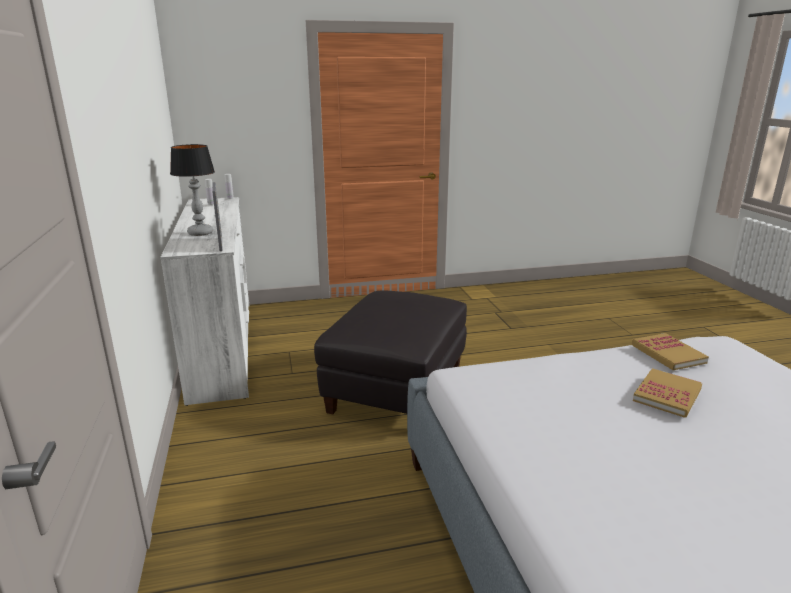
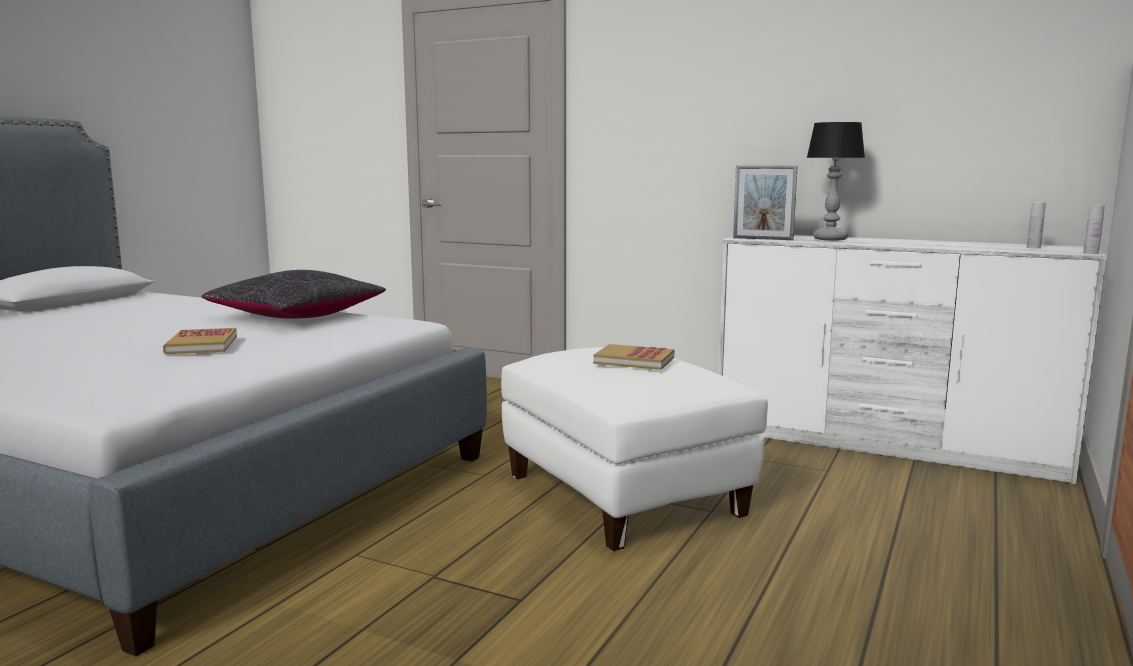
camera: 130 degrees right, 10 degrees down
black ottoman [314,291,467,414] -> white ottoman [501,347,768,551]
book [632,333,709,370] -> book moved to [593,344,674,370]
none -> black pillow [201,270,386,319]

